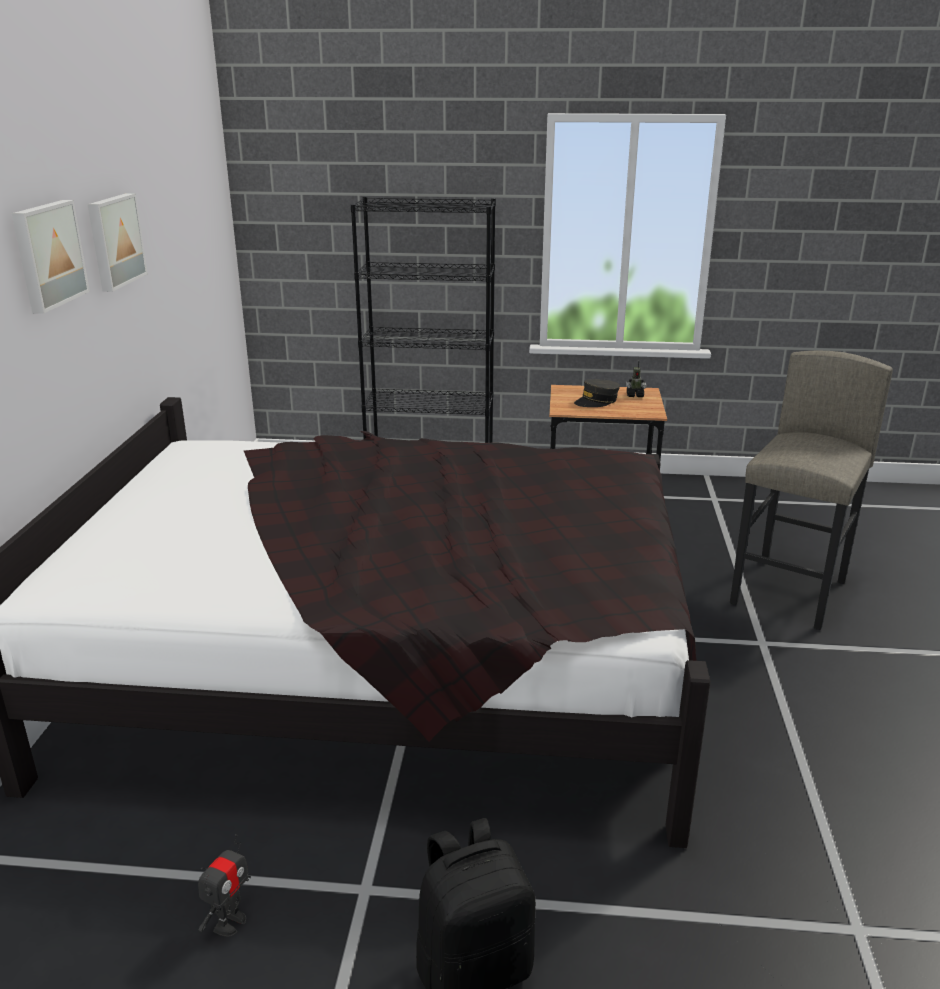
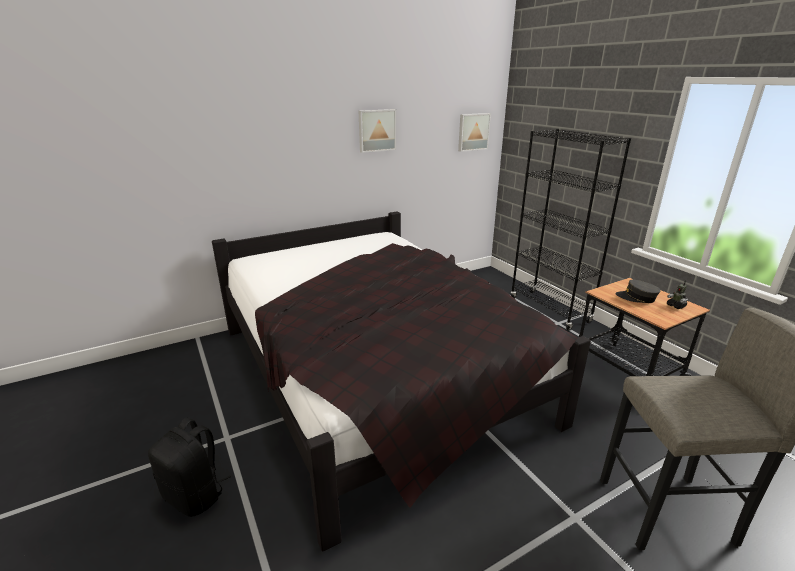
camera: 55 degrees right, 0 degrees up
picture [11,200,90,314] -> picture moved to [458,113,491,152]
toy robot [198,834,251,937] -> none

